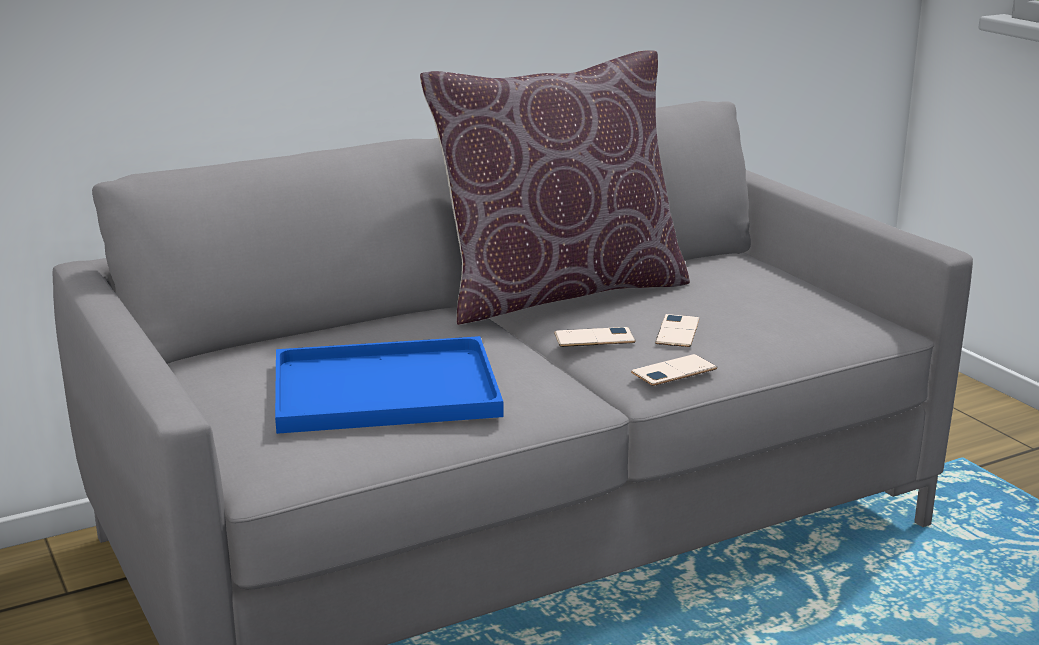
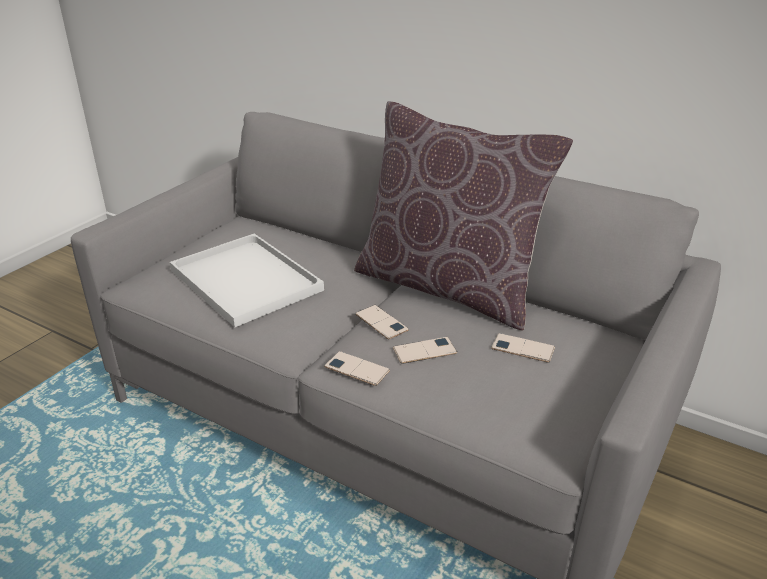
camera: 60 degrees right, 10 degrees up
blue tray [275,336,503,434] -> white tray [170,234,324,327]
none -> phone [491,333,555,362]

